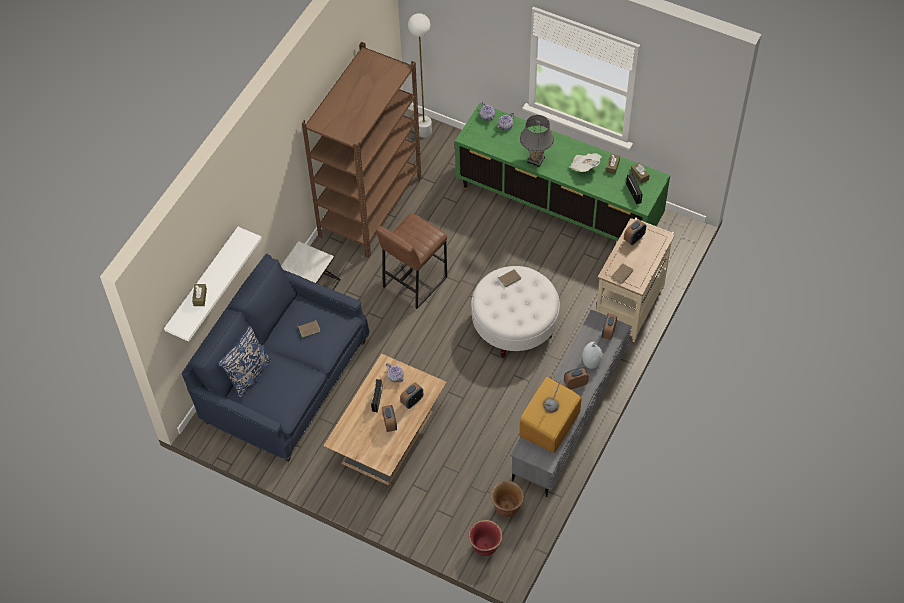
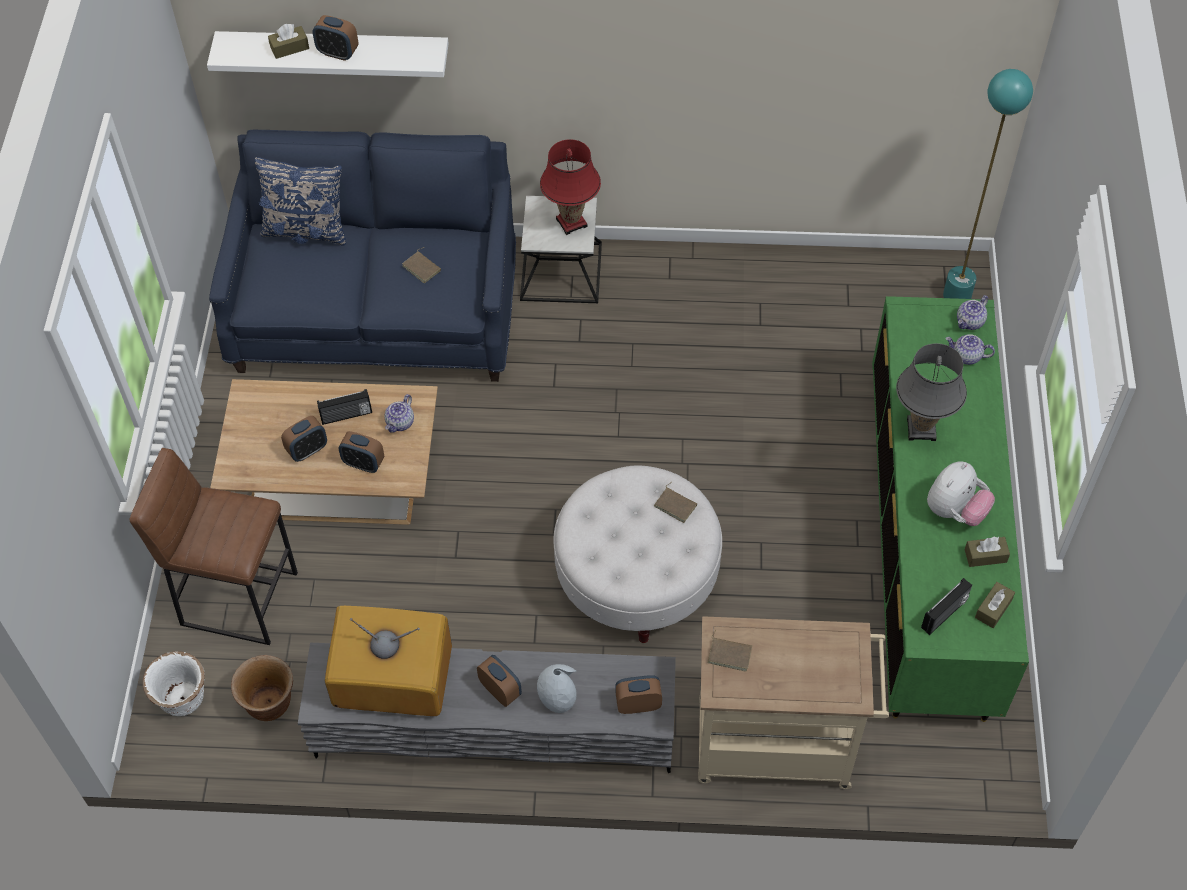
camera: 65 degrees right, 0 degrees up
brown bookcase [302,42,421,258] -> none
brown stool [376,213,447,309] -> brown stool moved to [129,448,298,645]
white floor lamp [408,13,432,138] -> turquoise floor lamp [943,69,1033,299]
red planter [468,520,503,556] -> white planter [143,651,205,716]
newspaper [569,153,602,172] -> plush toy [927,461,995,526]
alarm clock [624,219,646,245] -> alarm clock moved to [312,15,358,61]
none -> red table lamp [540,139,601,235]

